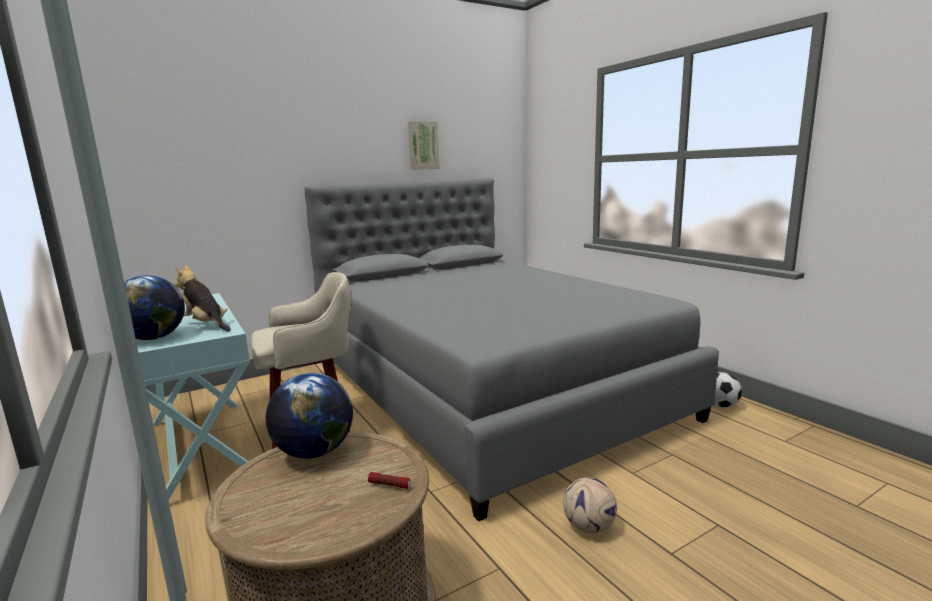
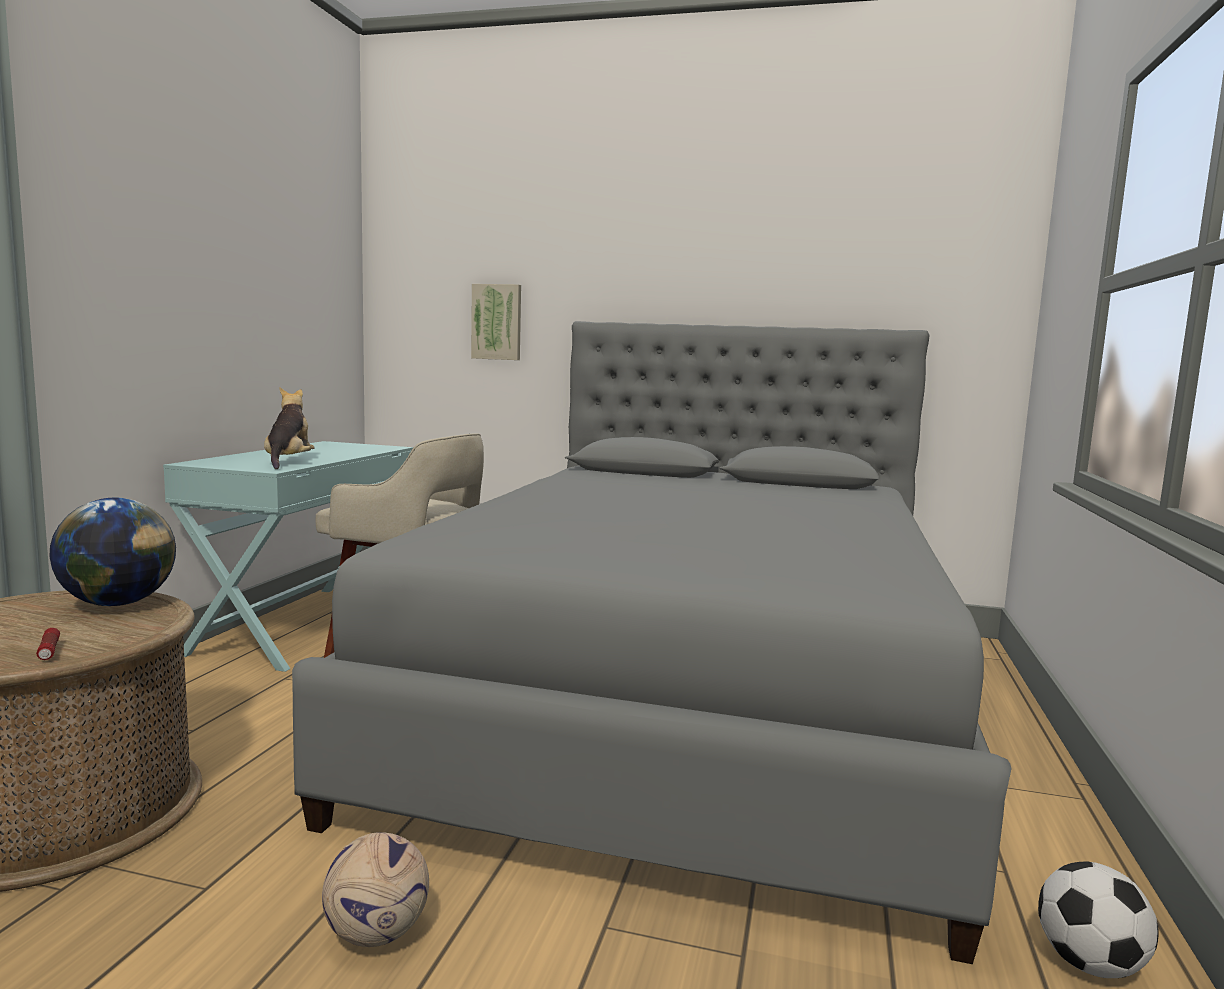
camera: 45 degrees right, 5 degrees down
globe [124,275,185,340] -> none
picture [408,121,440,170] -> picture moved to [471,284,521,360]

